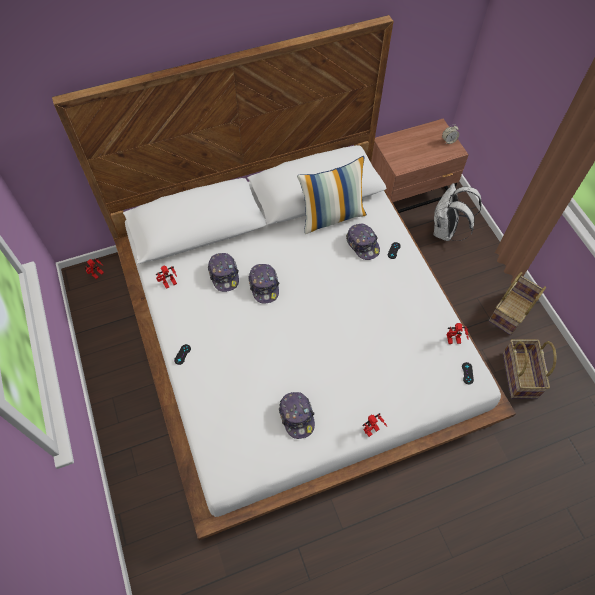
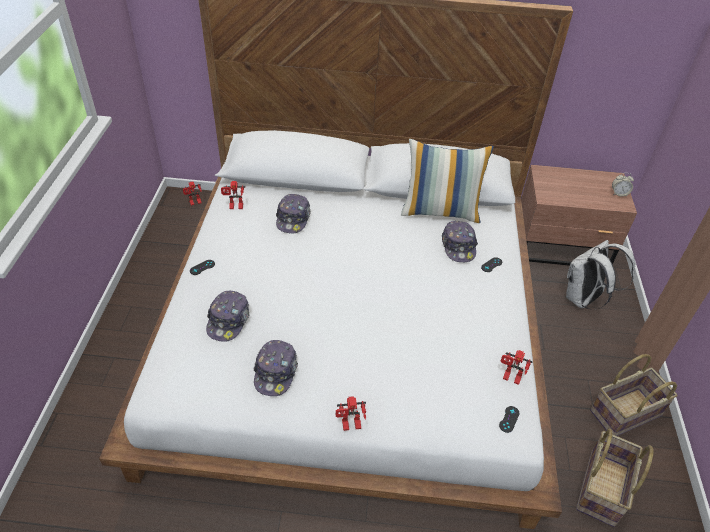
camera: 25 degrees right, 15 degrees down
cap [248,264,280,303] -> cap moved to [206,291,250,342]

